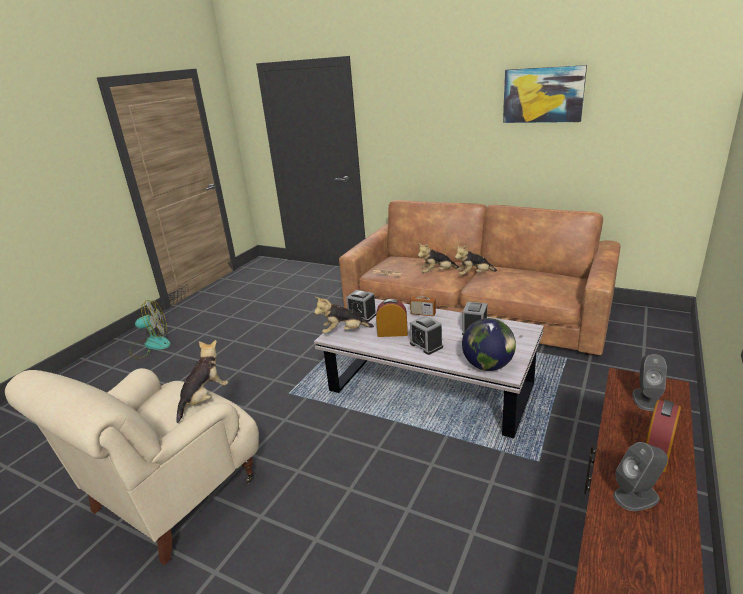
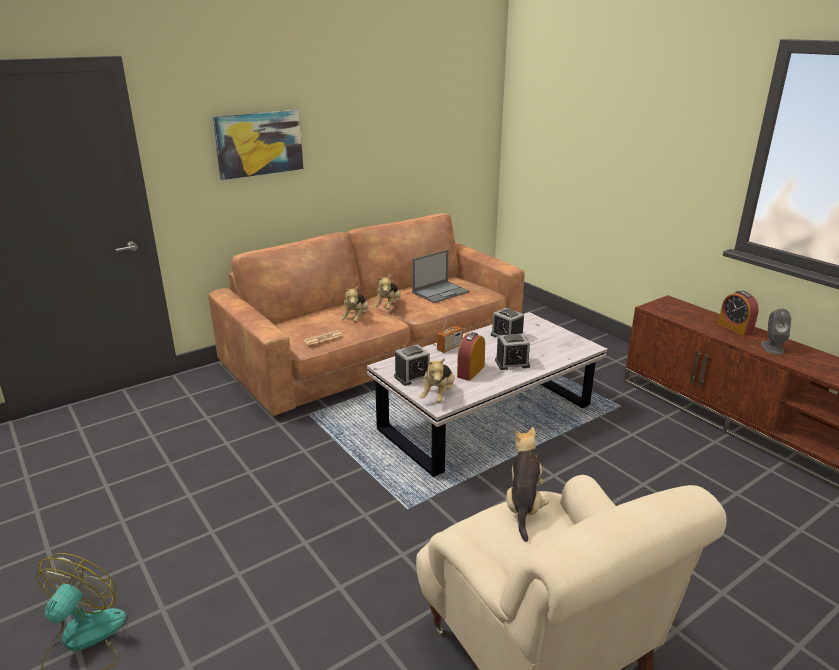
camera: 65 degrees left, 0 degrees up
plush toy [176,340,228,423] -> plush toy turned 45 degrees clockwise [506,427,549,542]
globe [462,318,516,371] -> none
picture [503,65,587,123] -> picture moved to [212,110,303,180]
grey speaker [632,354,667,411] -> none
none -> laptop [412,250,469,303]

